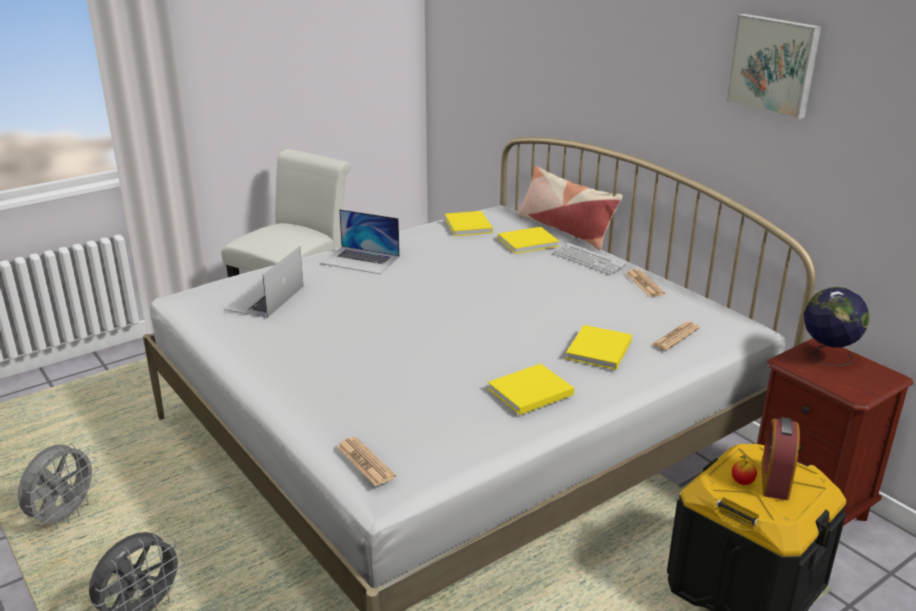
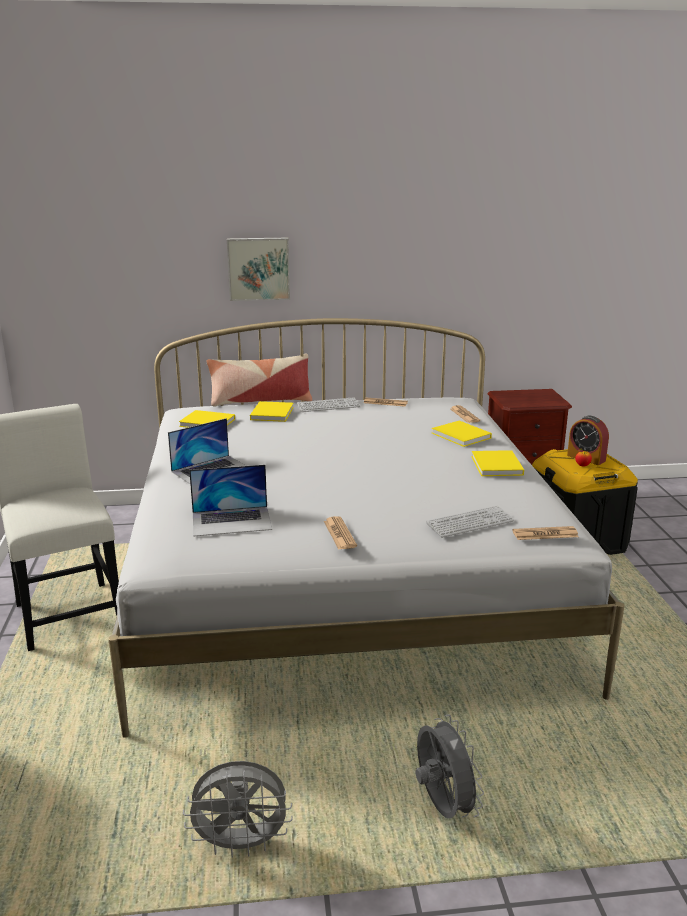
camera: 60 degrees left, 5 degrees down
grey fan [18,444,99,529] -> grey fan turned 120 degrees clockwise [183,761,293,858]
laptop [224,246,304,318] -> laptop turned 60 degrees counterclockwise [189,465,272,536]
picture [726,14,821,119] -> picture moved to [227,238,290,301]
globe [804,287,870,366] -> none
none -> newspaper [324,516,357,550]
none -> keyboard [426,505,514,538]

